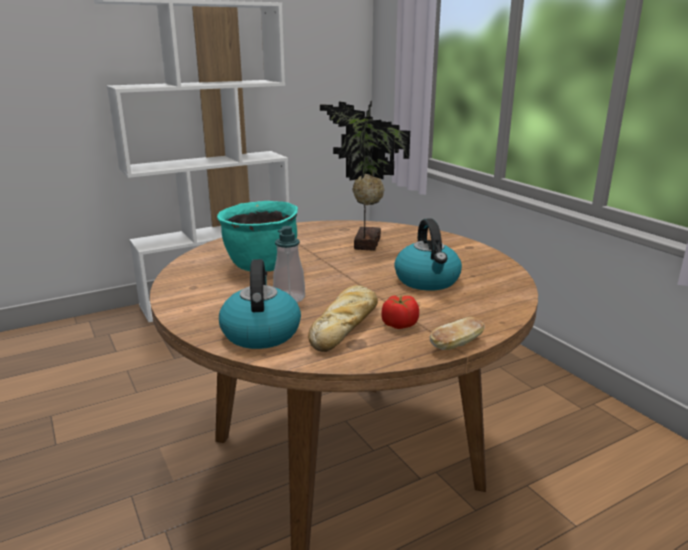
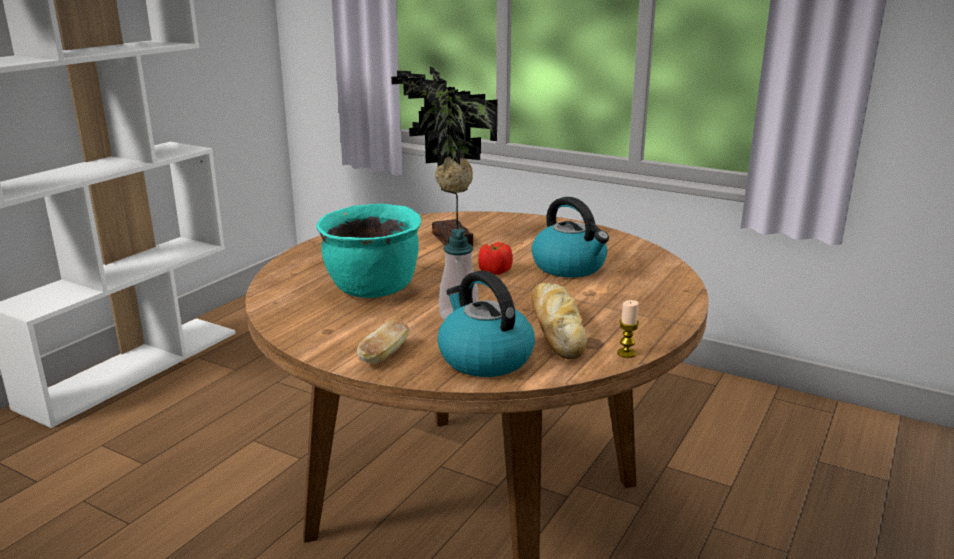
camera: 30 degrees left, 0 degrees up
tomato [381,295,419,329] -> tomato moved to [478,242,513,275]
bread [430,317,485,350] -> bread moved to [357,320,410,363]
none -> candle [617,300,639,358]

